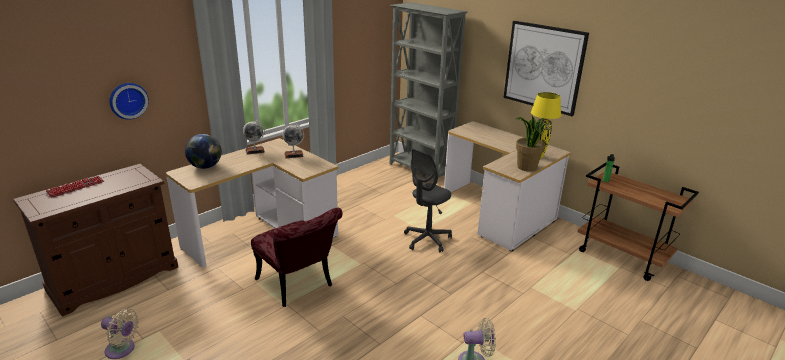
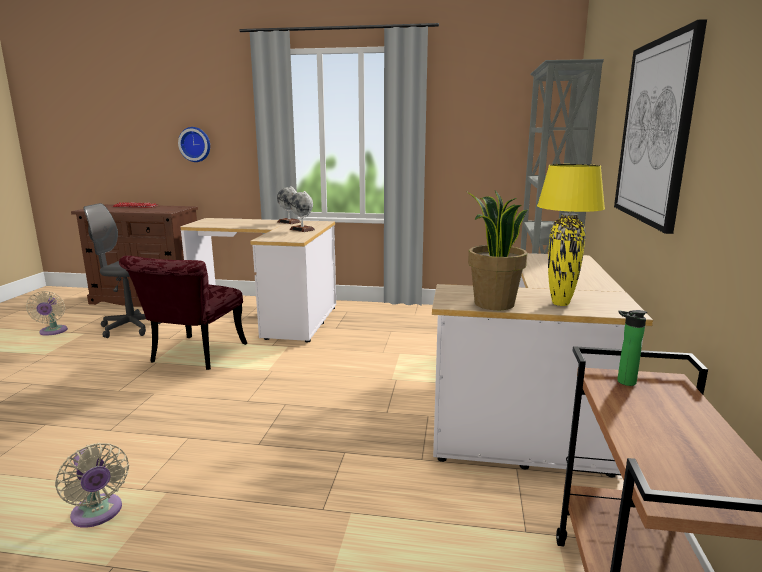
camera: 55 degrees right, 10 degrees down
globe [185,134,221,169] -> none
grey office chair [404,149,452,252] -> grey office chair moved to [83,203,161,338]

